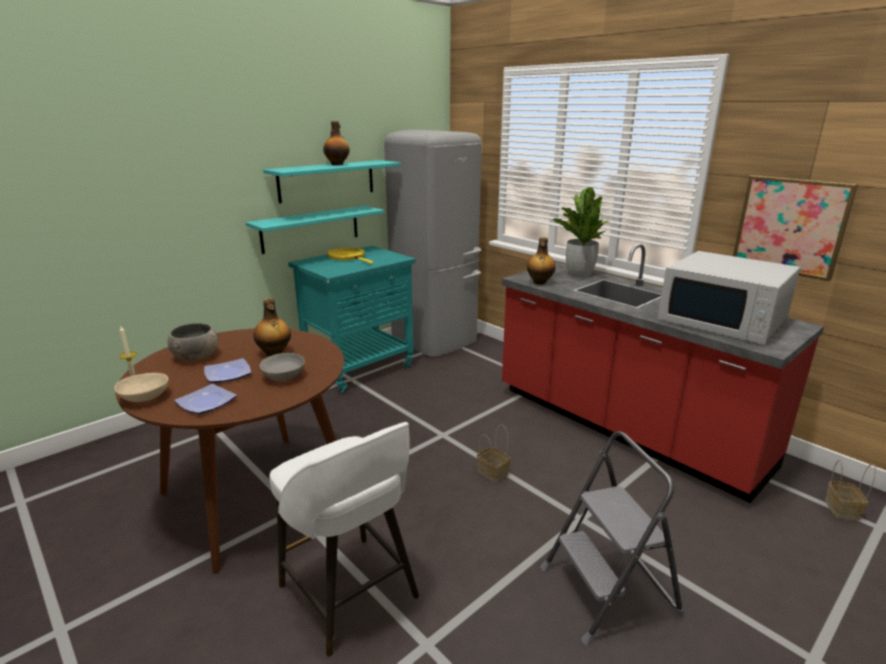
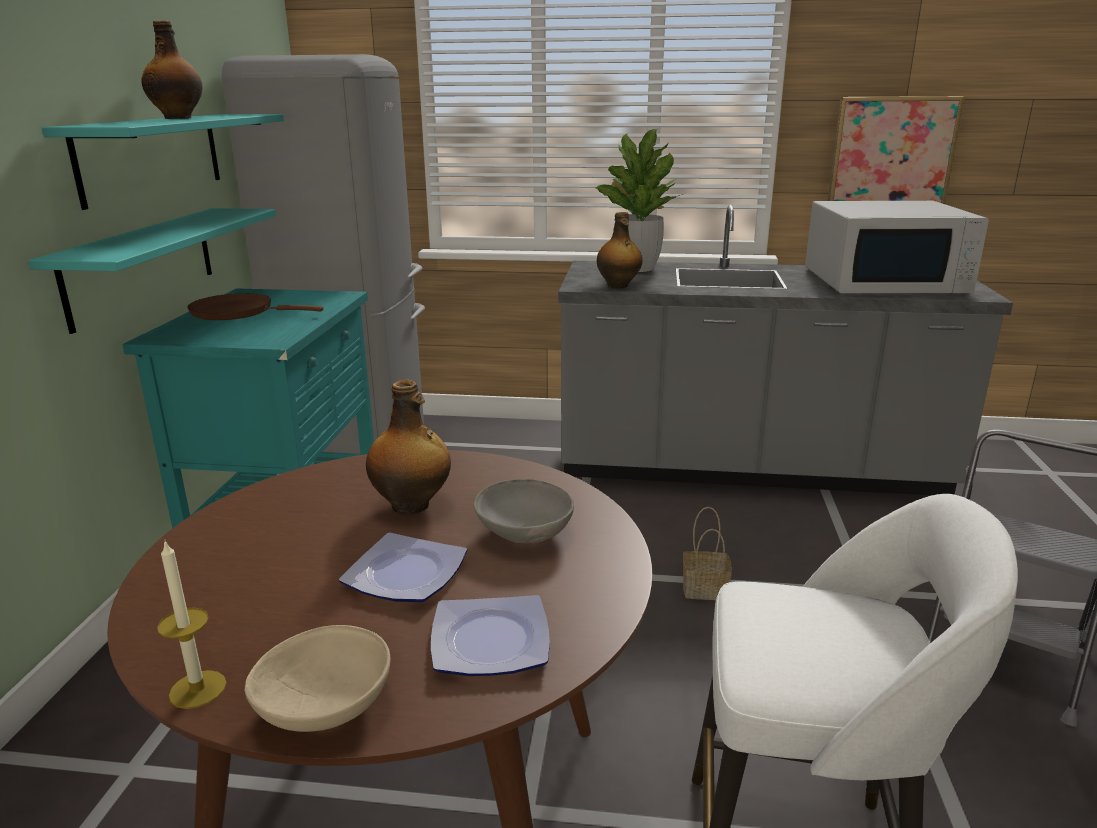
camera: 40 degrees left, 0 degrees up
grey bowl [168,323,218,361] -> none
yellow frying pan [327,248,374,264] -> brown frying pan [188,293,324,320]
red counter [502,244,824,503] -> grey counter [558,205,1013,495]
basket [825,460,876,521] -> none

